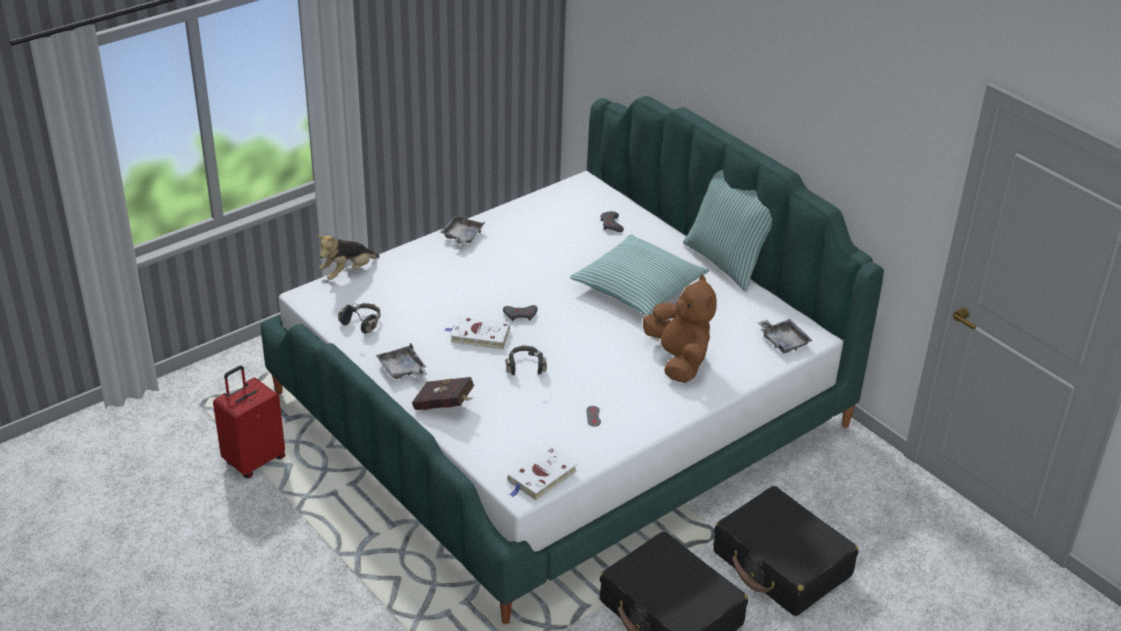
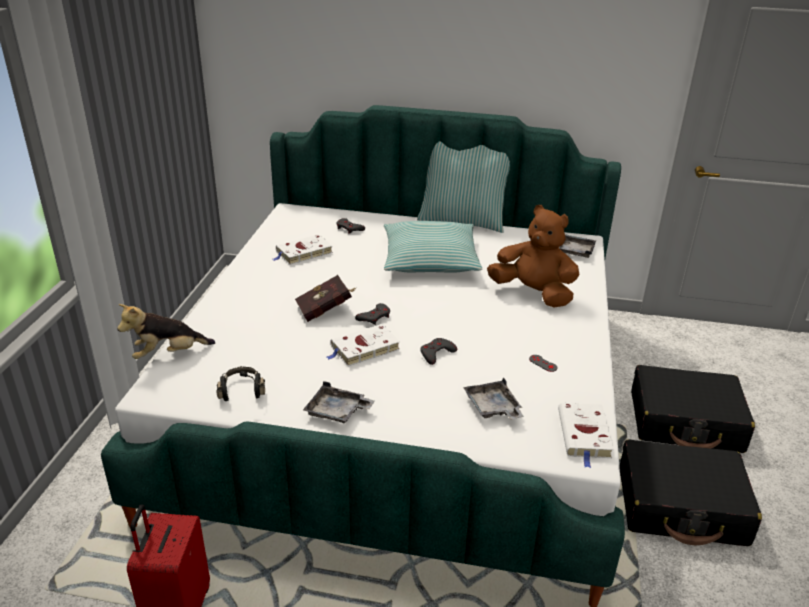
camera: 40 degrees left, 5 degrees down
plush toy [317,235,380,280] -> plush toy turned 60 degrees clockwise [117,304,215,359]
red book [412,377,474,410] -> red book moved to [295,275,357,322]
grey tray [440,216,485,245] -> grey tray moved to [463,377,524,419]
black headphones [505,345,547,375] -> grey game controller [420,338,457,365]
none -> white book [273,234,333,265]

